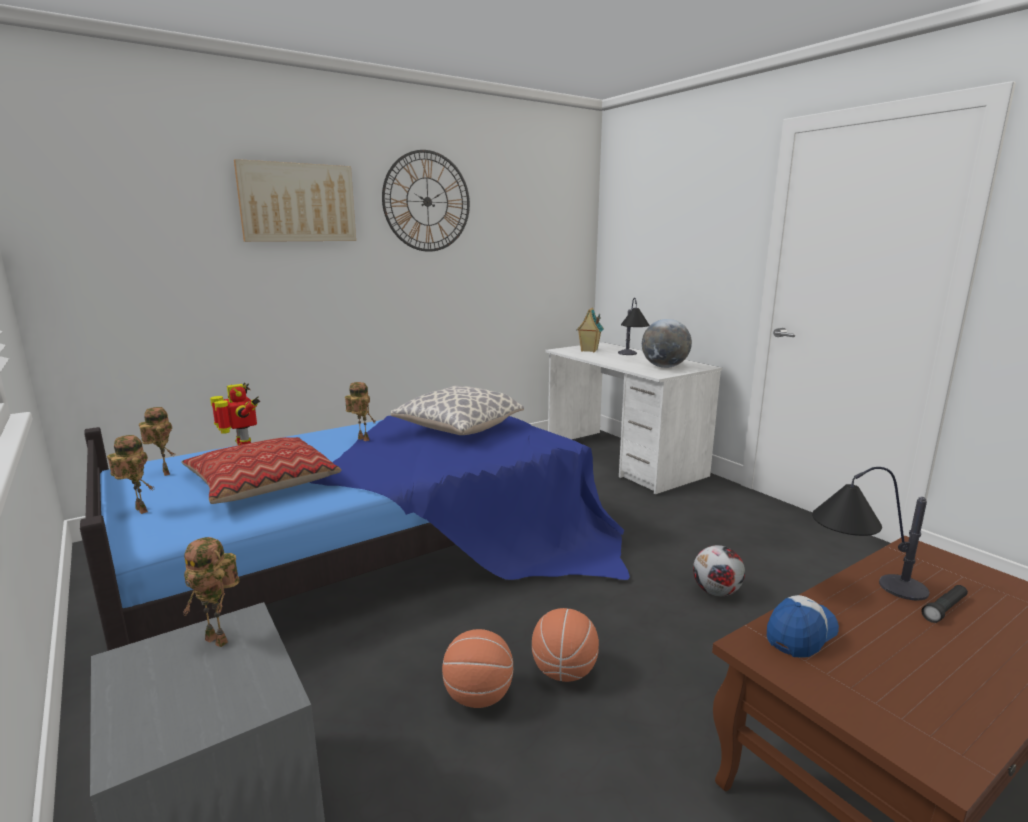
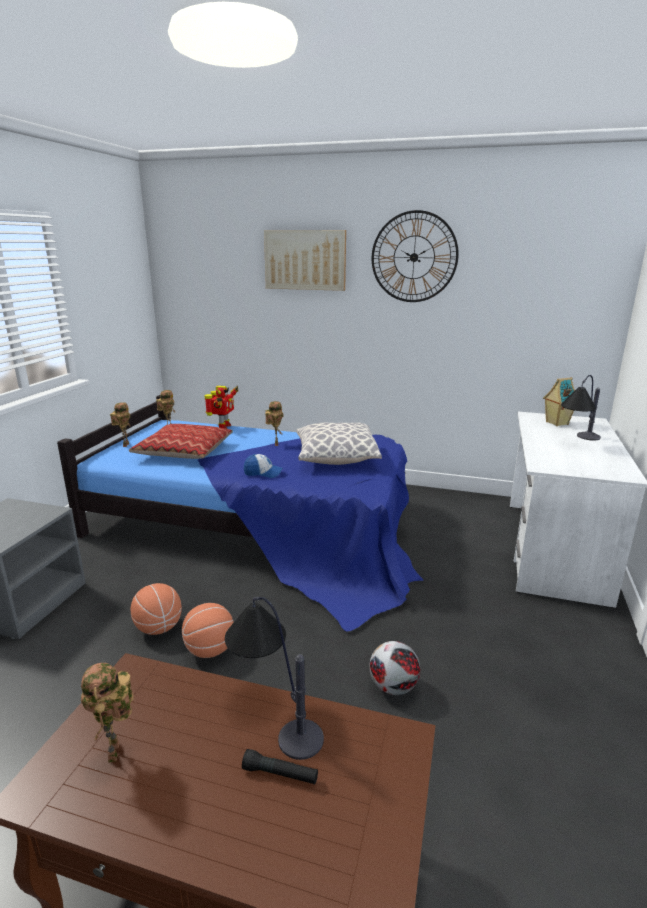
camera: 50 degrees right, 5 degrees up
toy robot [183,537,239,647] -> toy robot moved to [81,663,133,763]
globe [642,319,692,368] -> none
cap [767,595,839,658] -> cap moved to [244,454,283,478]

